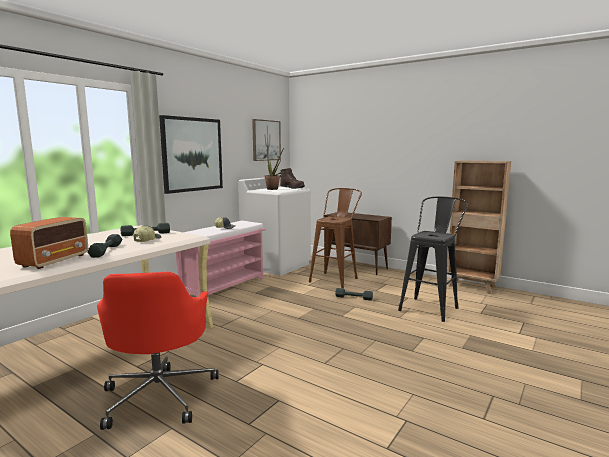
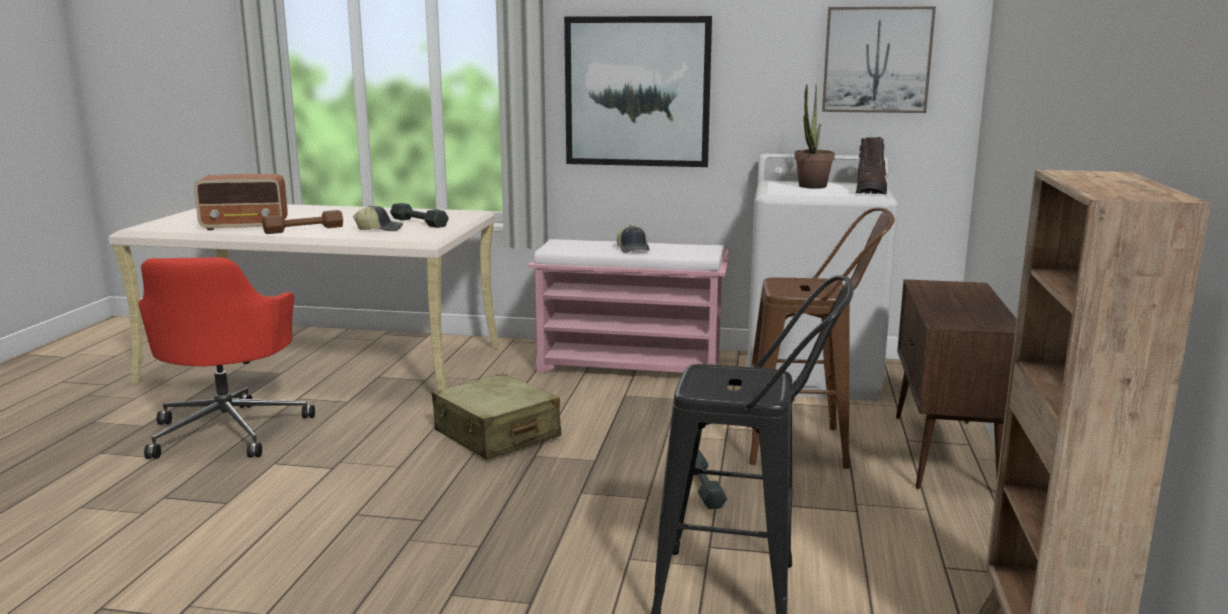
camera: 65 degrees right, 5 degrees up
grey dumbbell [87,234,122,258] -> brown dumbbell [263,210,343,234]
red office chair [97,272,219,430] -> red office chair turned 60 degrees counterclockwise [138,257,315,459]
none -> beige suitcase [432,373,561,460]

